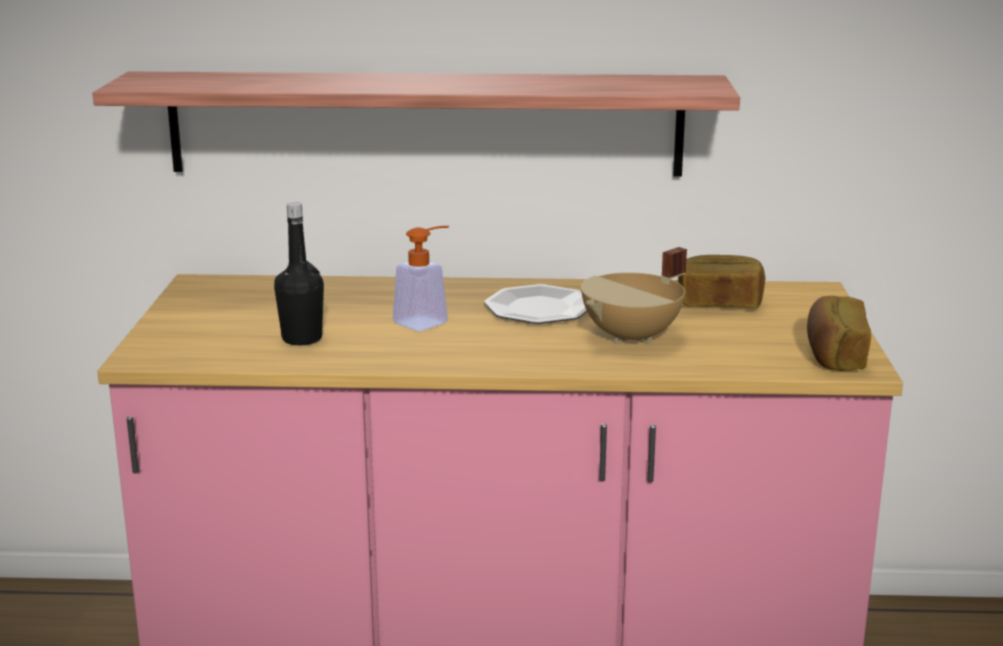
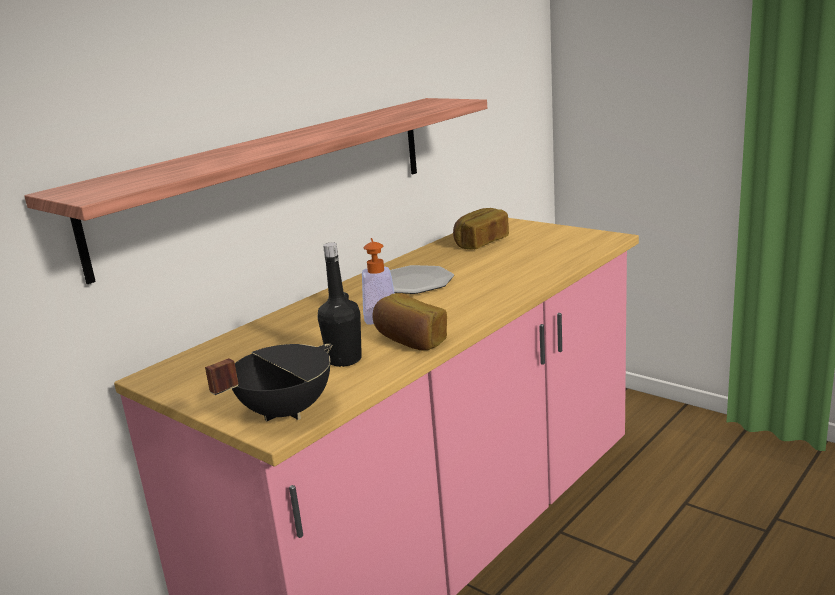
camera: 50 degrees left, 0 degrees up
beige cooking pot [581,247,687,344] -> none
bread [807,296,871,371] -> bread moved to [372,293,447,350]
none -> black cooking pot [205,344,333,421]

